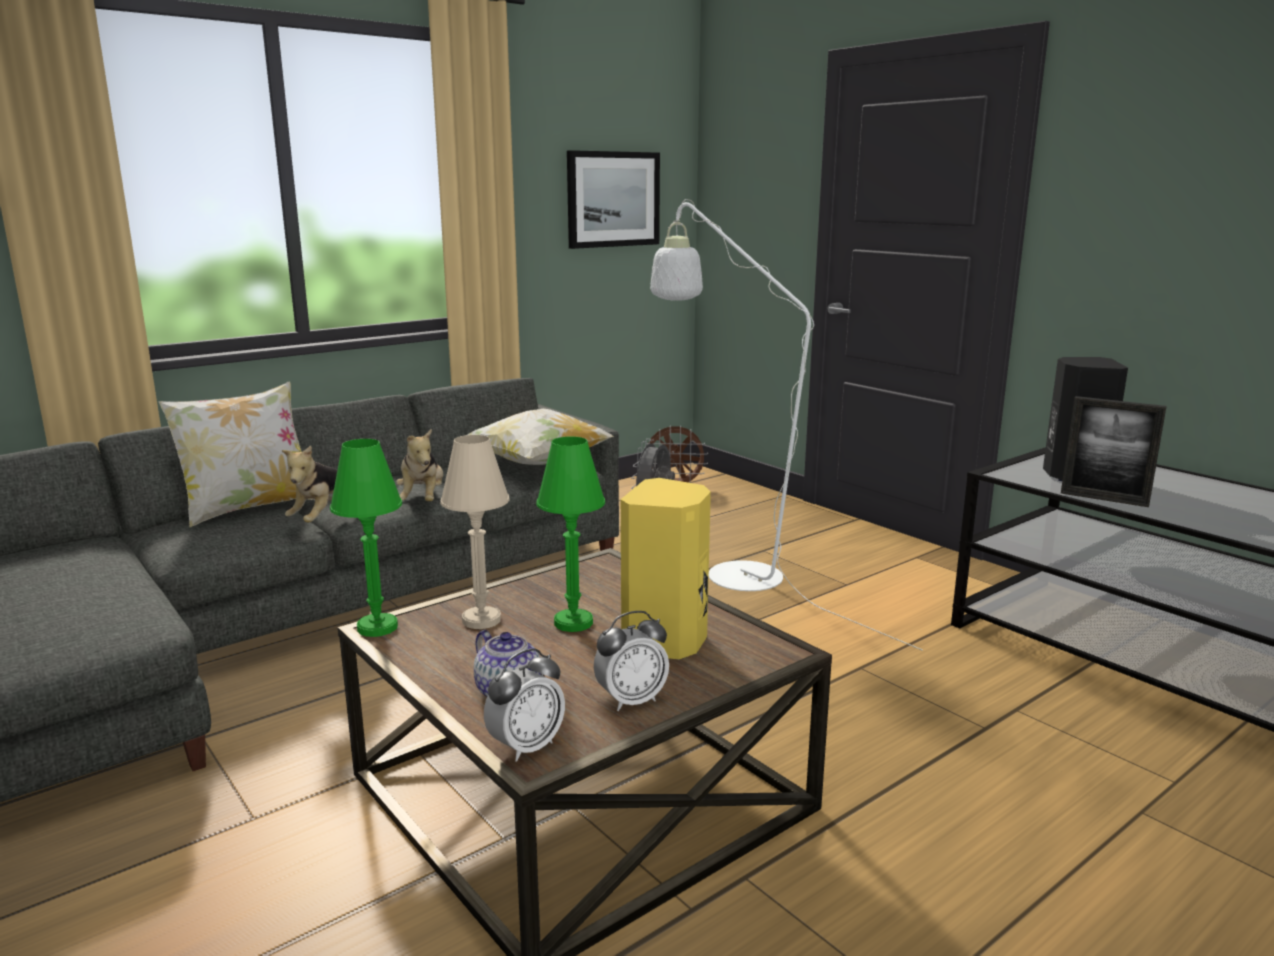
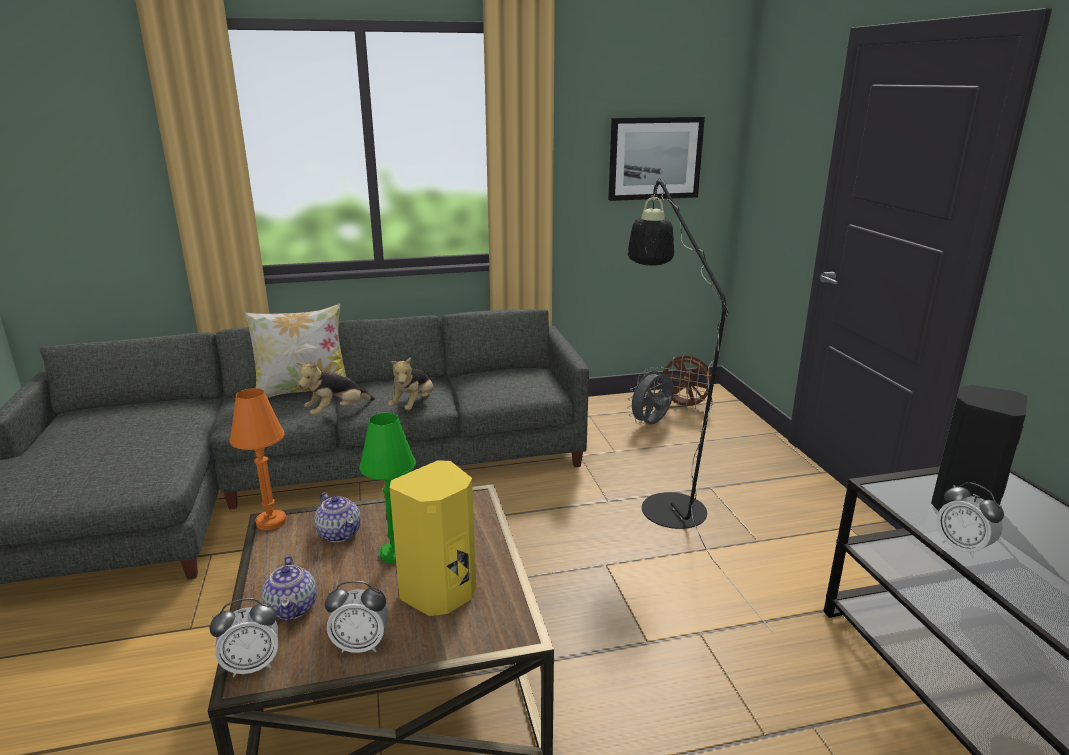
camera: 25 degrees right, 5 degrees up
green table lamp [330,439,402,637] -> orange table lamp [230,388,286,530]
beige table lamp [440,435,509,629] -> teapot [314,492,361,542]
pillow [467,409,614,465] -> none
white floor lamp [650,199,923,651] -> black floor lamp [628,179,773,632]
picture frame [1061,396,1166,507] -> alarm clock [937,482,1004,559]

